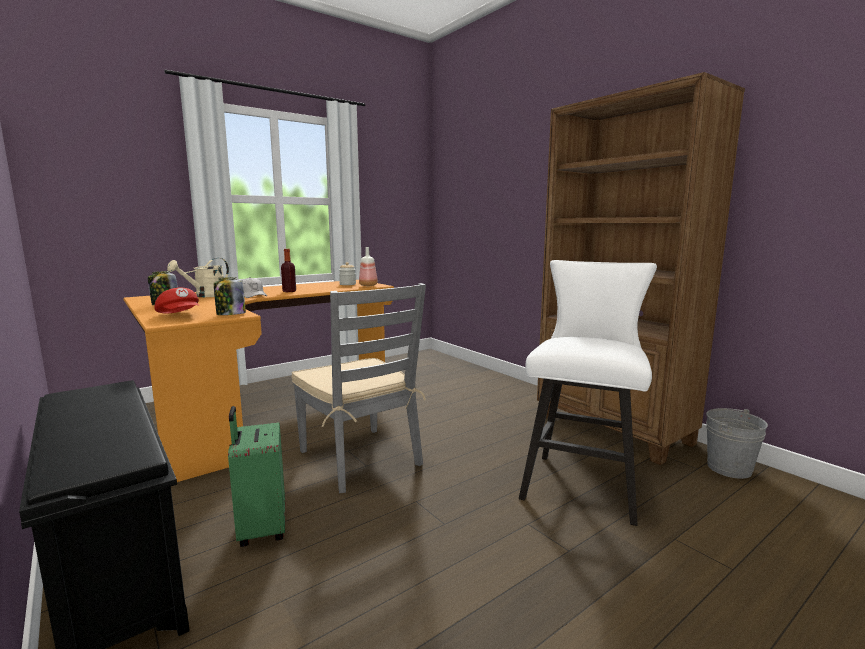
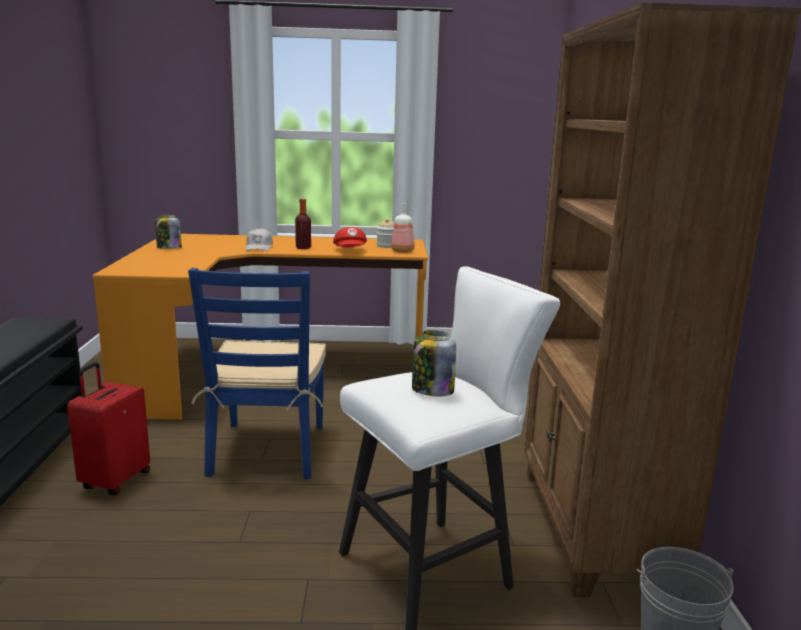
camera: 35 degrees right, 5 degrees up
red cap [154,288,200,313] -> red cap moved to [333,227,367,247]
beige watering can [167,258,229,297] -> none
jar [214,277,246,315] -> jar moved to [412,330,456,396]
green suitcase [228,406,285,547] -> red suitcase [67,362,150,495]
grey chair [291,283,426,493] -> blue chair [188,268,326,480]

